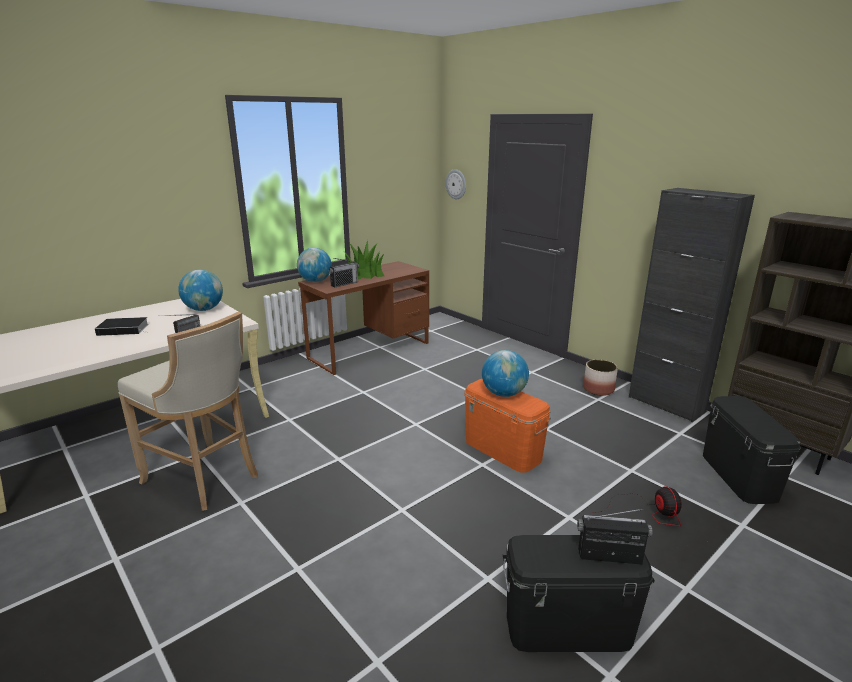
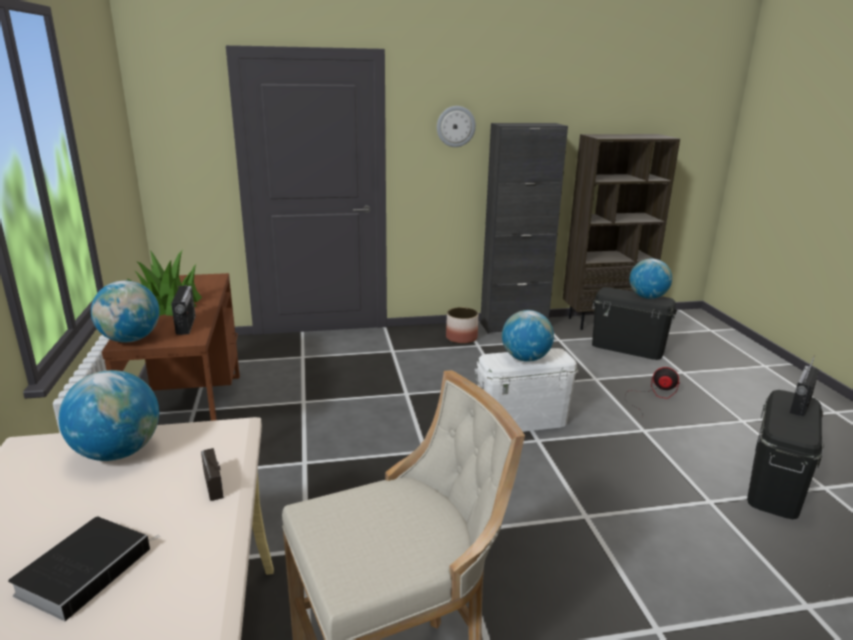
camera: 60 degrees left, 0 degrees up
wall clock [446,169,466,199] -> wall clock moved to [437,106,476,147]
orange storage box [464,379,551,473] -> white storage box [475,348,578,432]
none -> globe [630,259,672,299]

